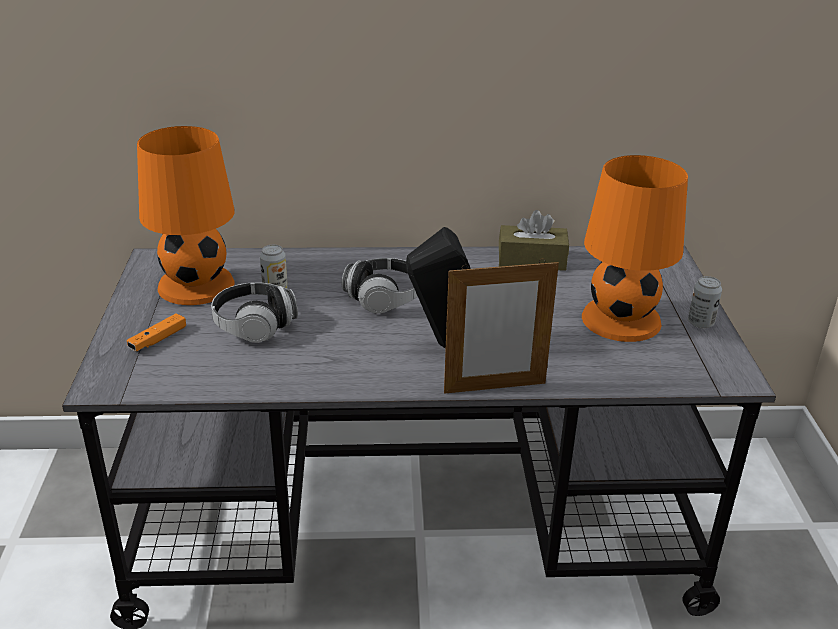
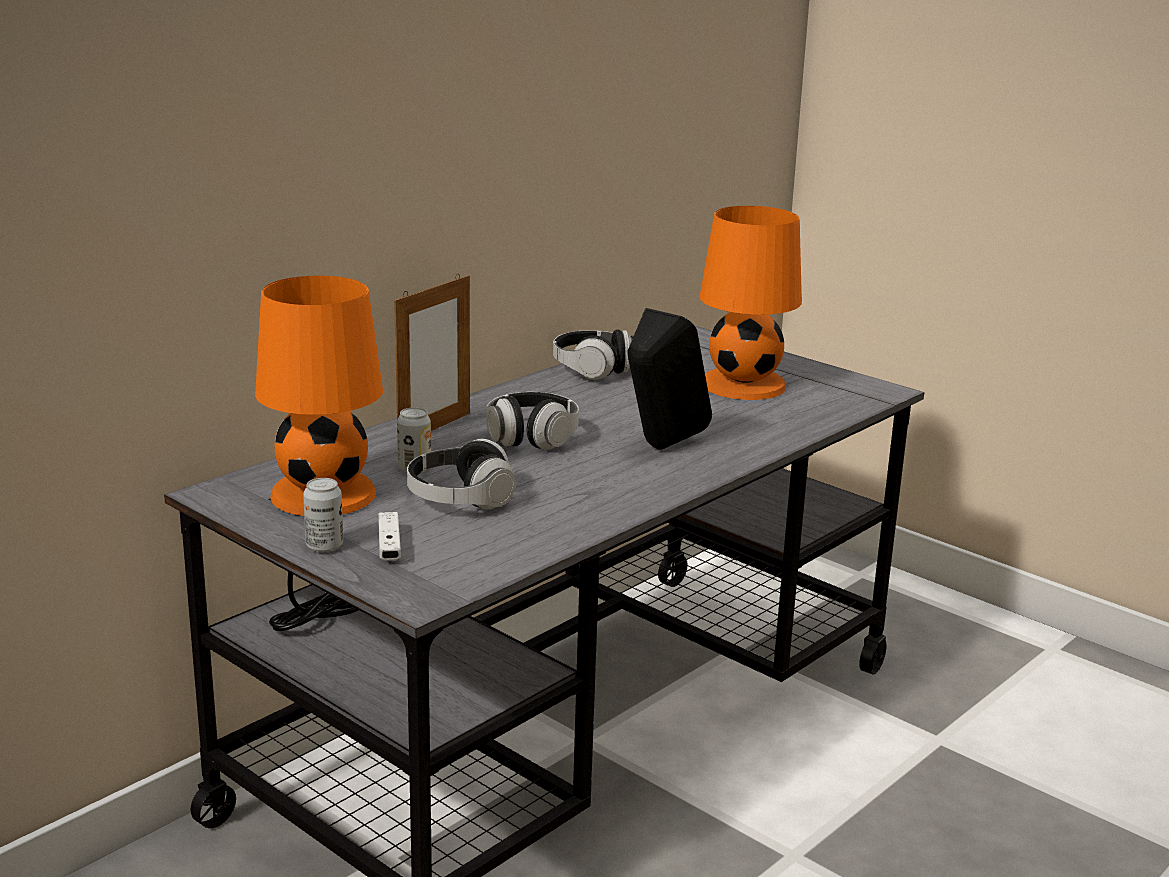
camera: 45 degrees left, 10 degrees down
orange game controller [127,313,186,351] -> white game controller [378,512,401,560]
picture frame [444,259,559,394] -> picture frame moved to [394,274,470,443]
brown tissue box [499,210,569,271] -> headphones [553,329,634,380]
can [688,276,722,329] -> can moved to [303,478,343,553]

